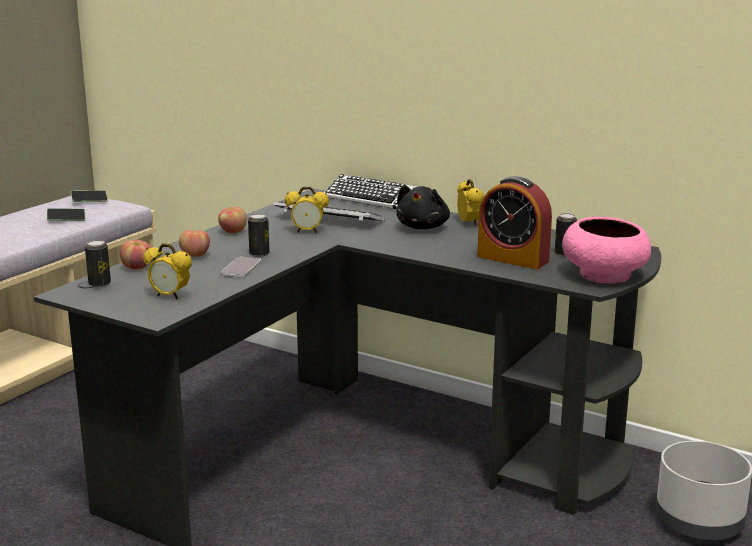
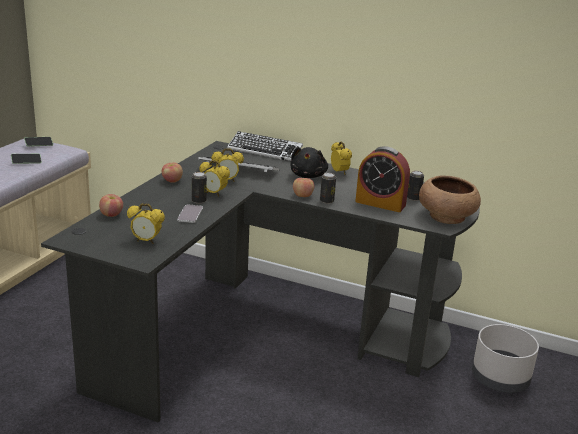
camera: 10 degrees left, 5 degrees up
can [85,240,111,287] -> can moved to [320,173,336,204]
apple [179,230,210,257] -> apple moved to [293,178,314,197]
pink bowl [562,217,651,283] -> brown bowl [419,175,481,224]
none -> alarm clock [199,160,230,196]

